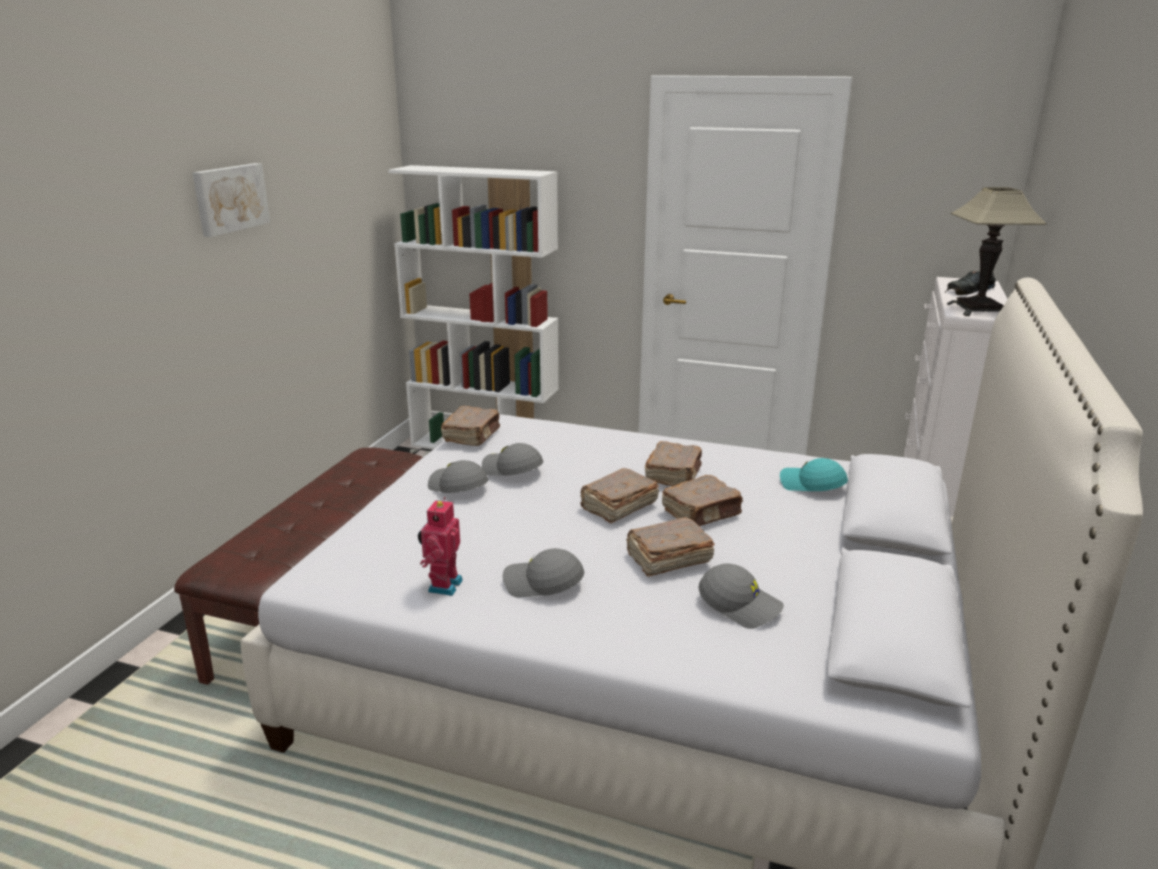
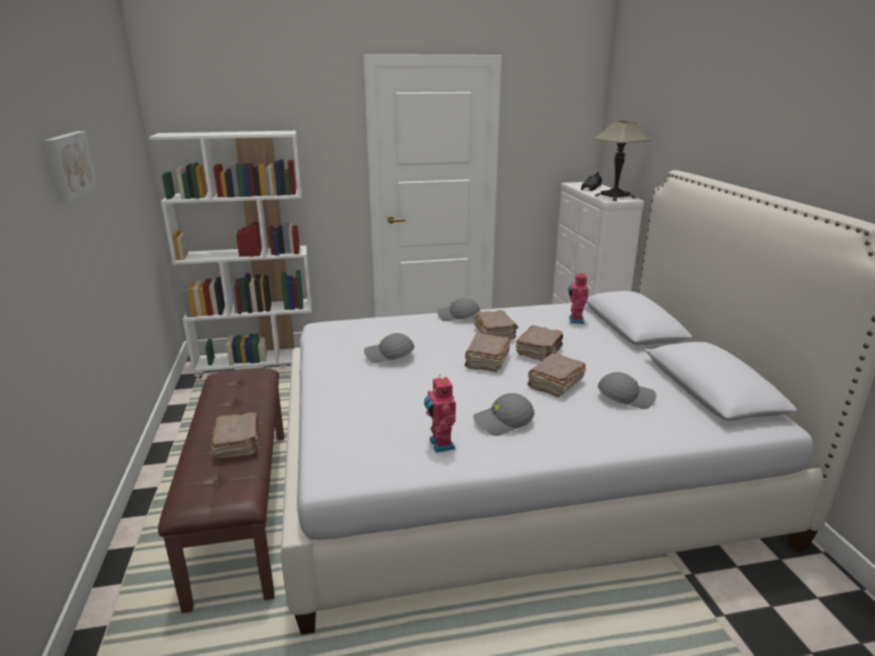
camera: 30 degrees left, 0 degrees up
grey cap [428,460,488,493] -> grey cap moved to [437,298,480,321]
brown book [441,406,500,446] -> brown book moved to [211,412,259,459]
turquoise cap [780,458,848,491] -> toy robot [568,271,589,324]

